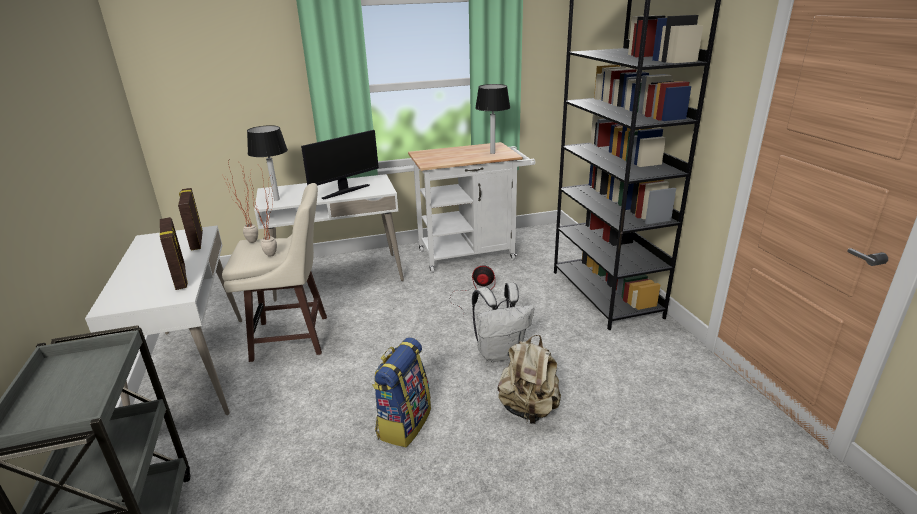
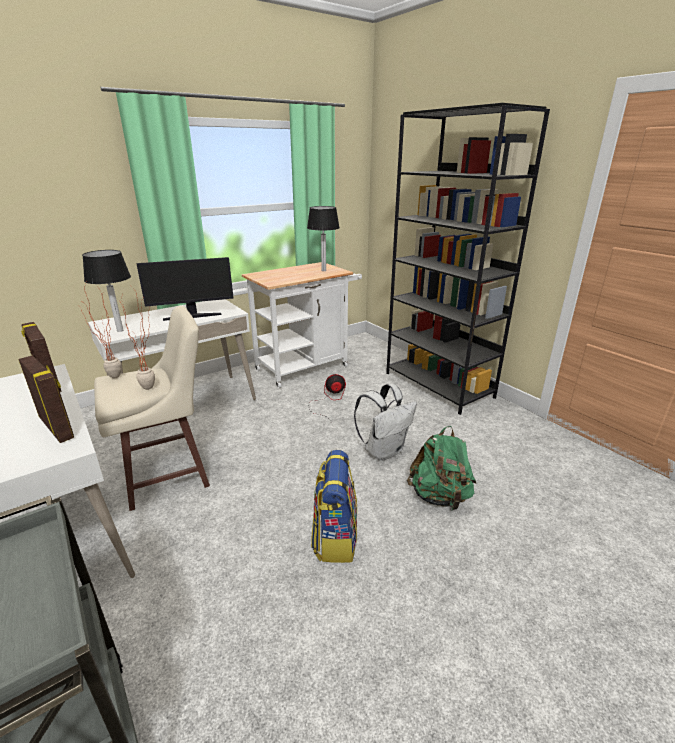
camera: 20 degrees left, 0 degrees up
monitor [301,130,379,200] -> monitor turned 45 degrees clockwise [137,257,234,321]
beige backpack [497,335,561,424] -> green backpack [407,426,476,510]

